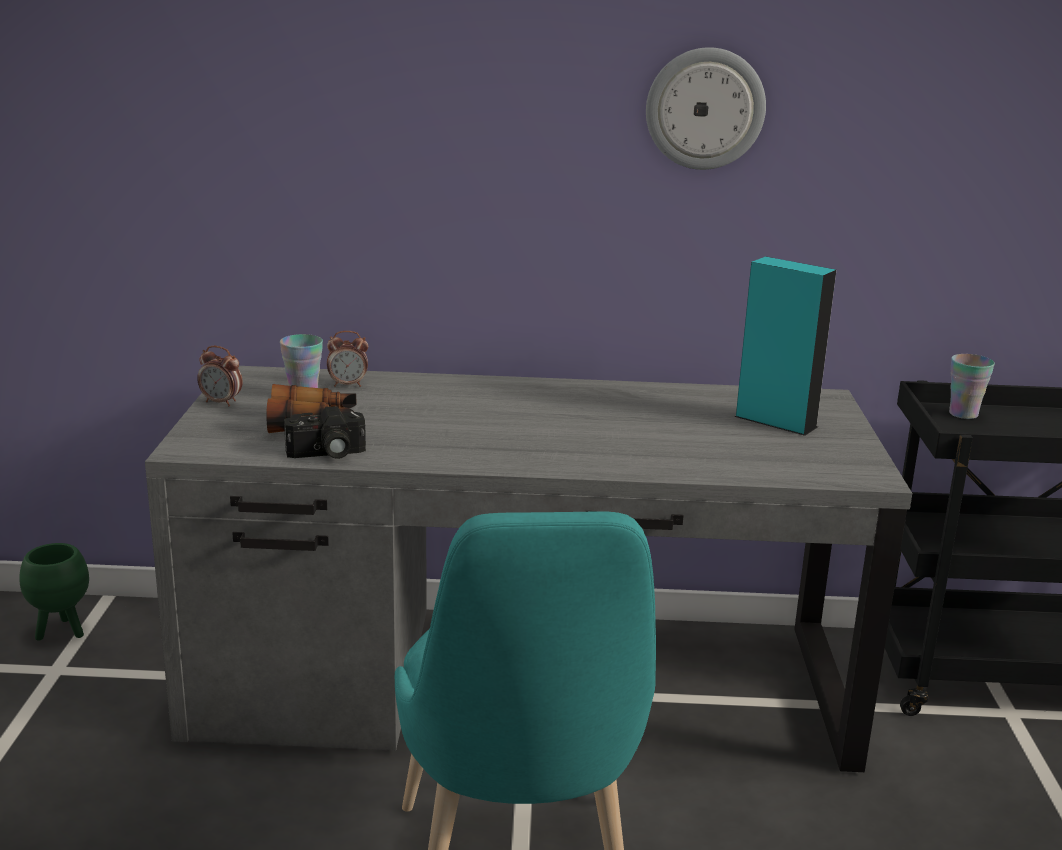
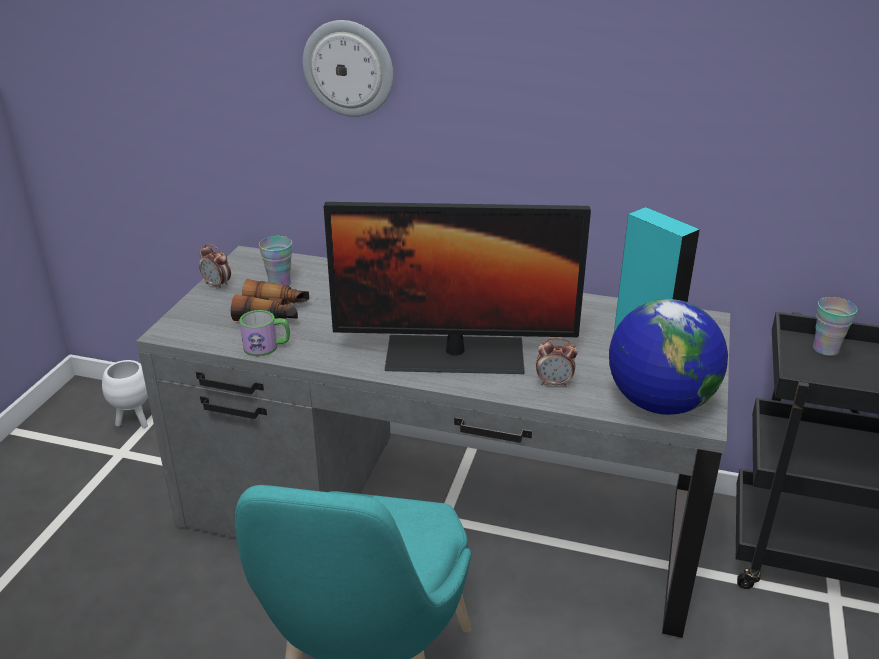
camera: 15 degrees right, 10 degrees up
green planter [19,543,89,641] -> white planter [102,360,148,428]
camera [284,406,366,459] -> mug [240,310,290,356]
alarm clock [327,331,368,387] -> alarm clock moved to [536,338,577,387]
wall clock [646,47,766,170] -> wall clock moved to [303,20,394,117]
none -> monitor [324,202,591,374]
none -> globe [609,299,728,415]

